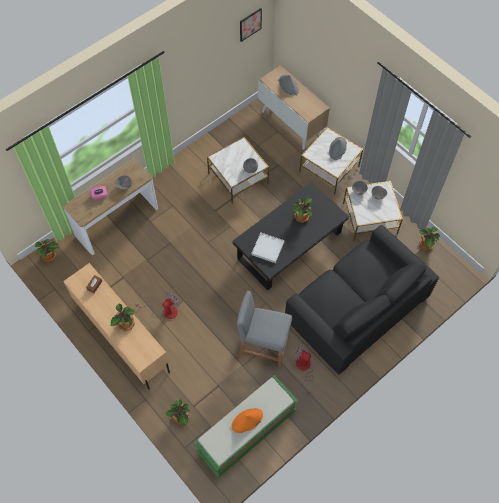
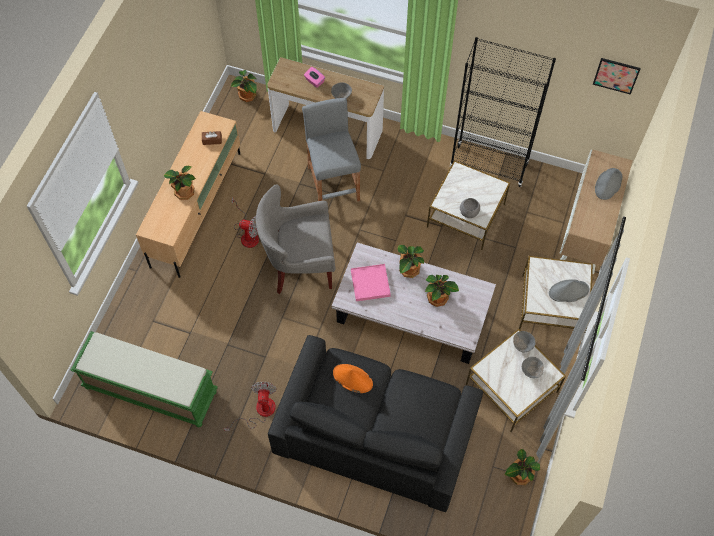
camera: 60 degrees right, 0 degrees up
potted plant [165,399,190,426] -> potted plant moved to [397,245,424,278]
orange hat [231,408,263,433] -> orange hat moved to [333,364,373,393]
black coffee table [232,182,349,290] -> white coffee table [332,242,496,364]
grey stool [237,291,292,368] -> grey stool moved to [302,98,361,202]
white tray [251,233,285,263] -> pink tray [351,264,391,301]
none -> grey armchair [256,184,336,294]
none -> black bookcase [450,37,556,187]

